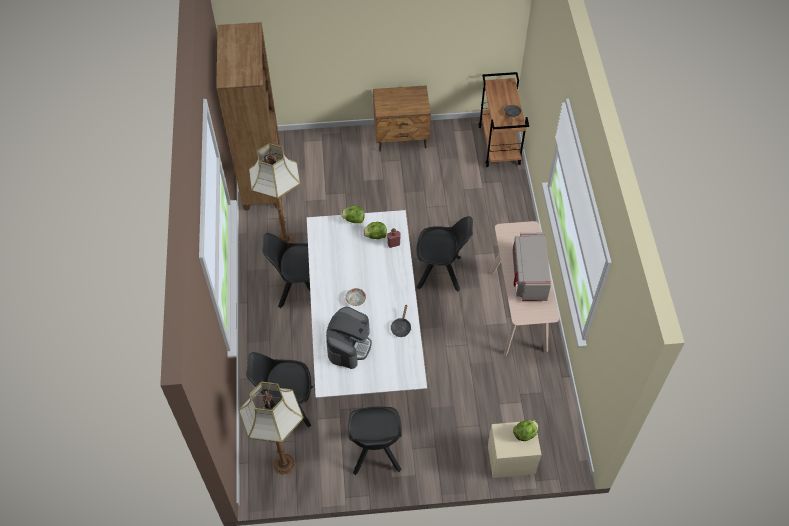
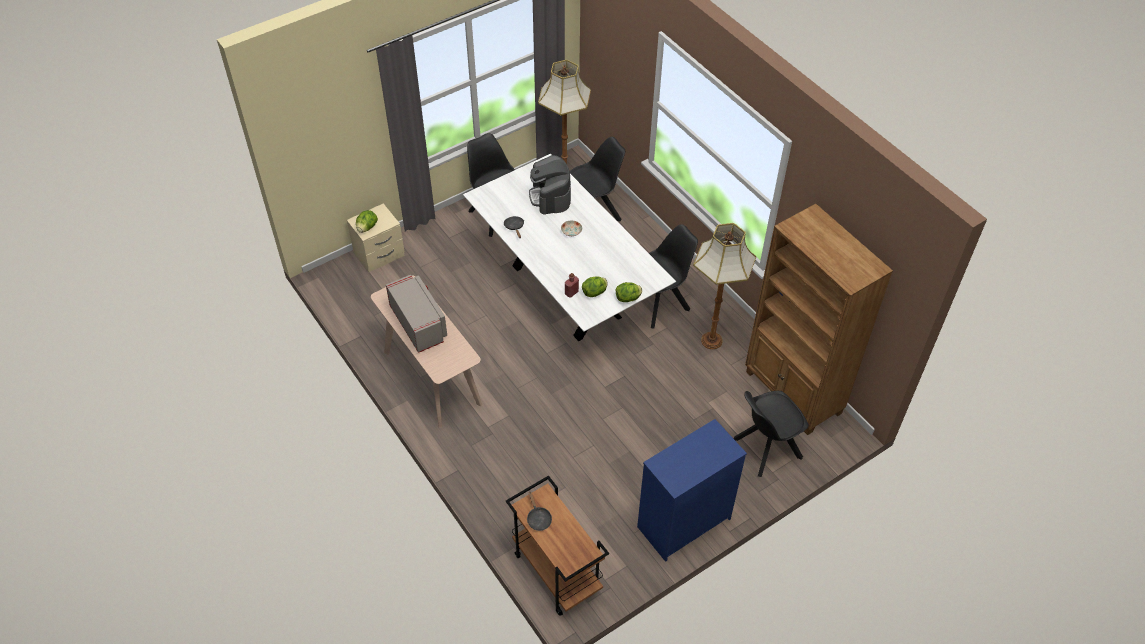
camera: 150 degrees right, 5 degrees down
brown nightstand [373,85,431,152] -> blue dresser [637,419,747,562]
black chair [416,216,473,291] -> black chair moved to [733,391,809,477]

